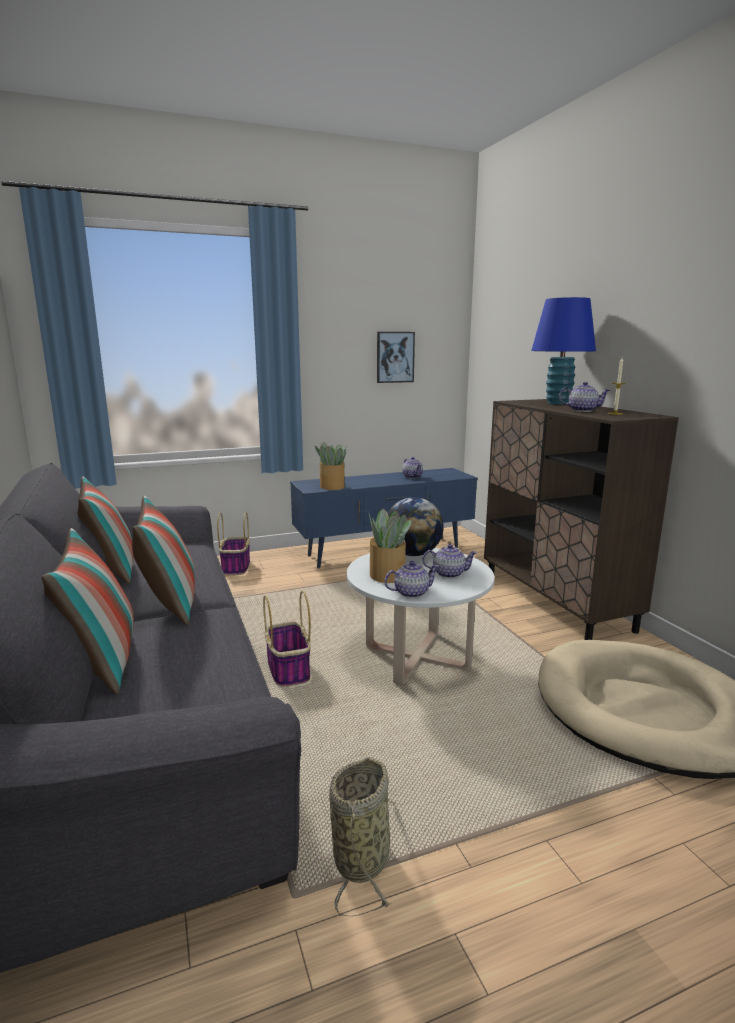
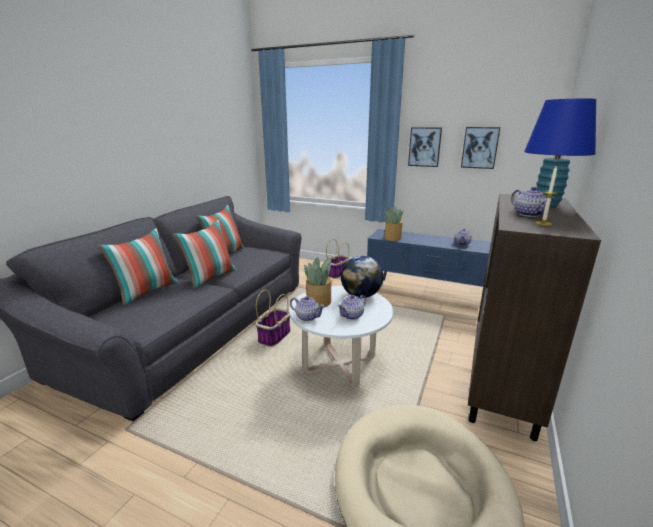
camera: 45 degrees right, 5 degrees up
basket [329,757,392,916] -> none
teapot [423,544,477,578] -> teapot turned 90 degrees clockwise [338,295,366,320]
none -> picture [408,127,442,167]

